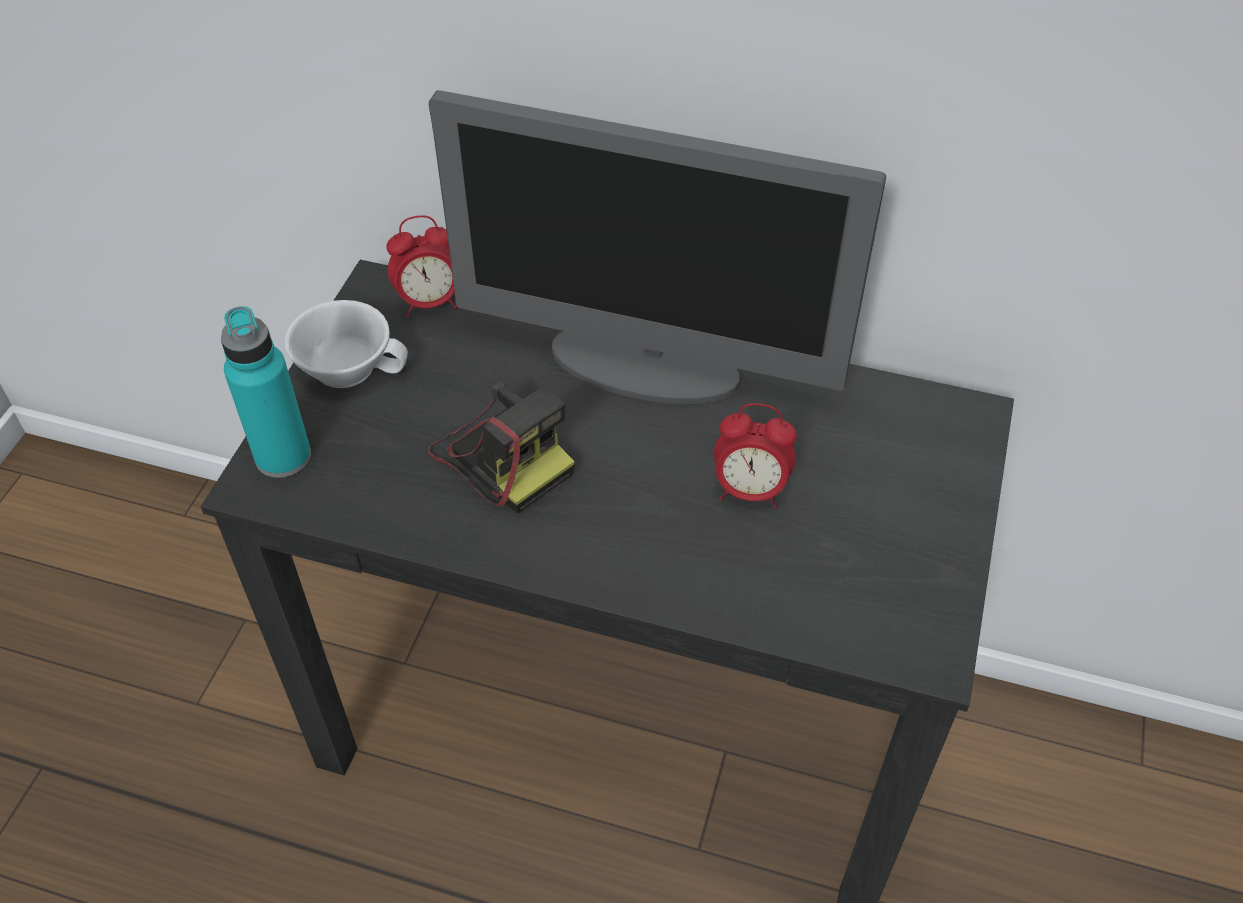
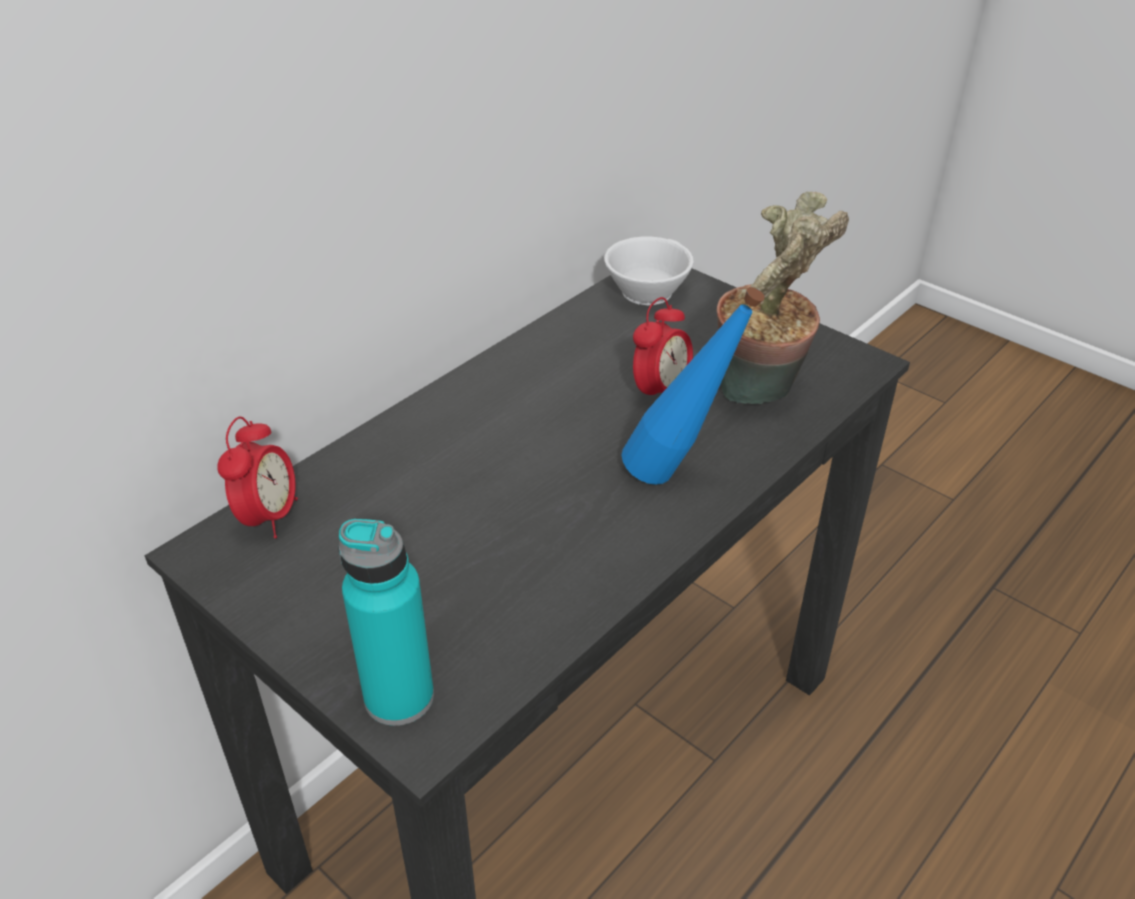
camera: 65 degrees left, 10 degrees down
white cup [285,300,408,388] -> white cup moved to [604,237,694,305]
camera [428,380,575,513] -> none
monitor [429,90,886,404] -> none
none -> blue bottle [622,287,765,485]
none -> potted plant [717,192,849,404]

